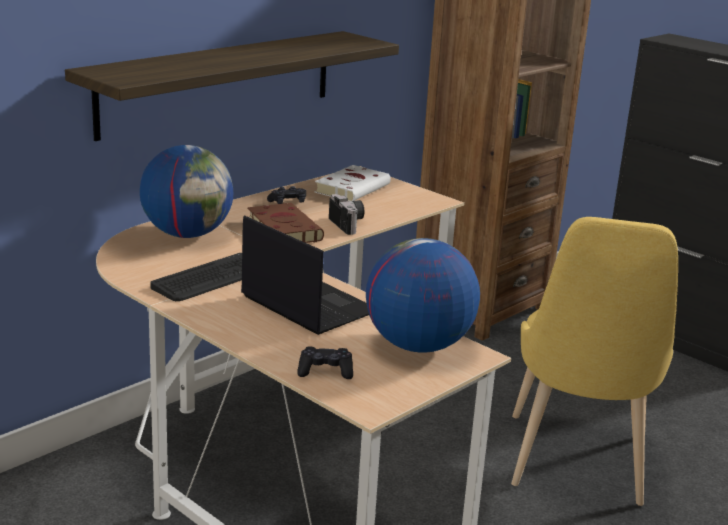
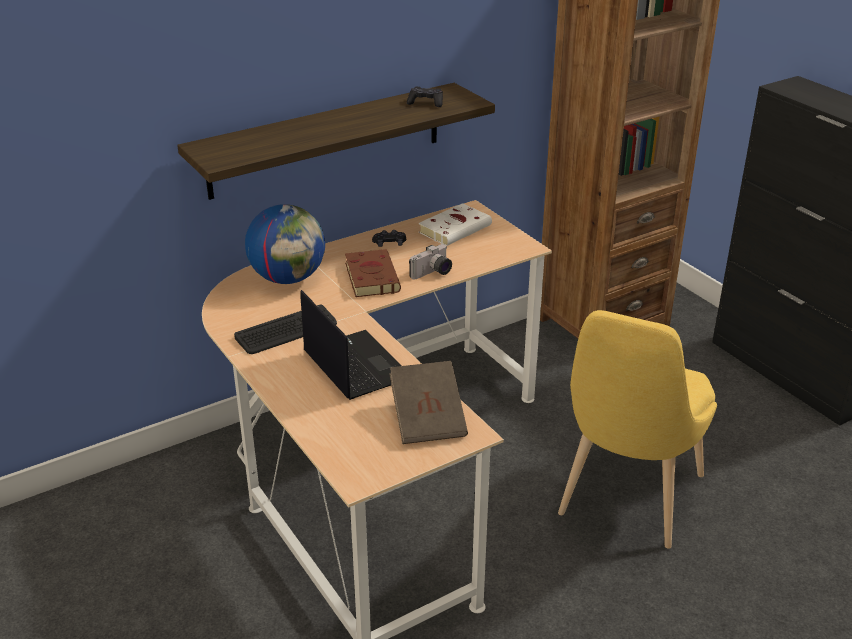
camera: 15 degrees right, 10 degrees up
black game controller [297,346,353,379] -> black game controller moved to [407,87,443,107]
camera [329,194,364,235] -> camera turned 60 degrees clockwise [409,244,452,279]
globe [366,238,480,353] -> brown book [389,361,468,444]

